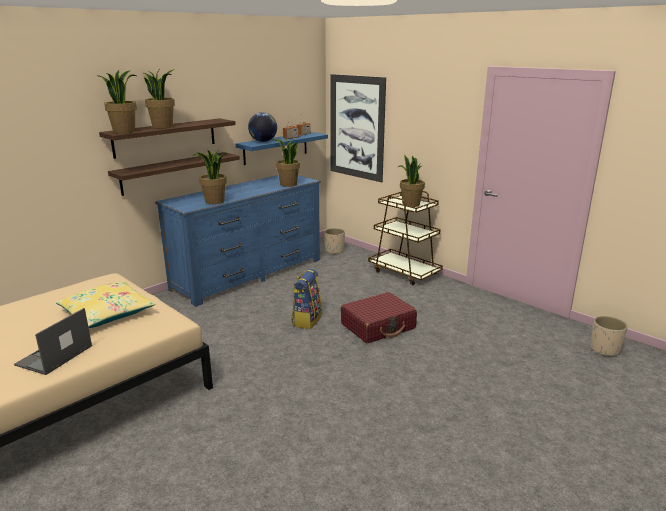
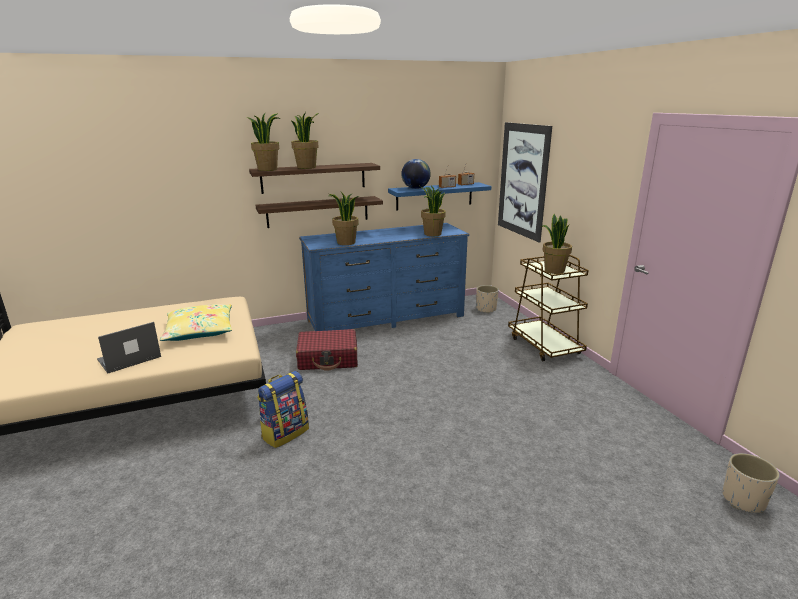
camera: 25 degrees right, 0 degrees up
backpack [291,269,322,329] -> backpack moved to [257,371,309,448]
red suitcase [341,292,417,343] -> red suitcase moved to [296,329,358,371]

